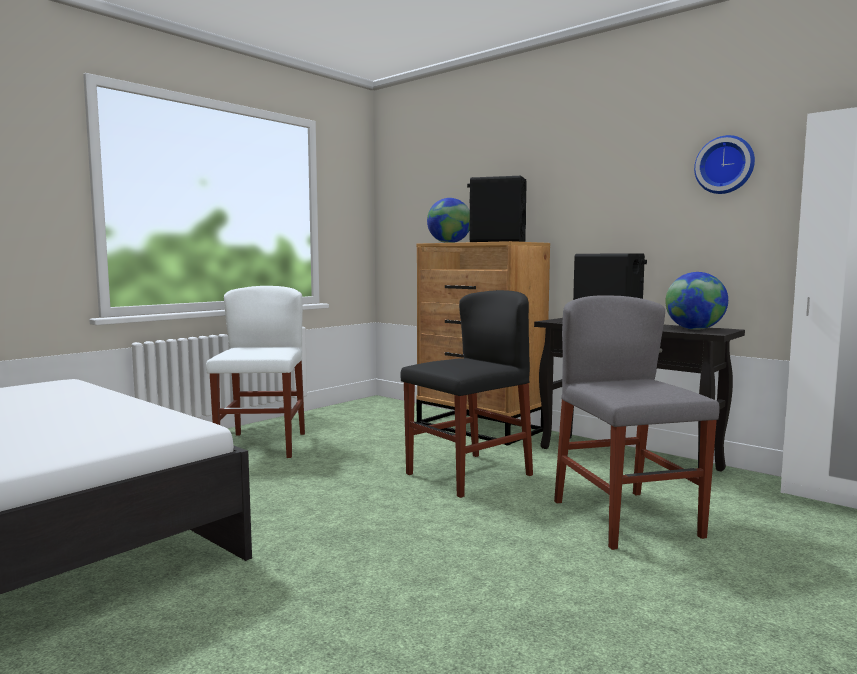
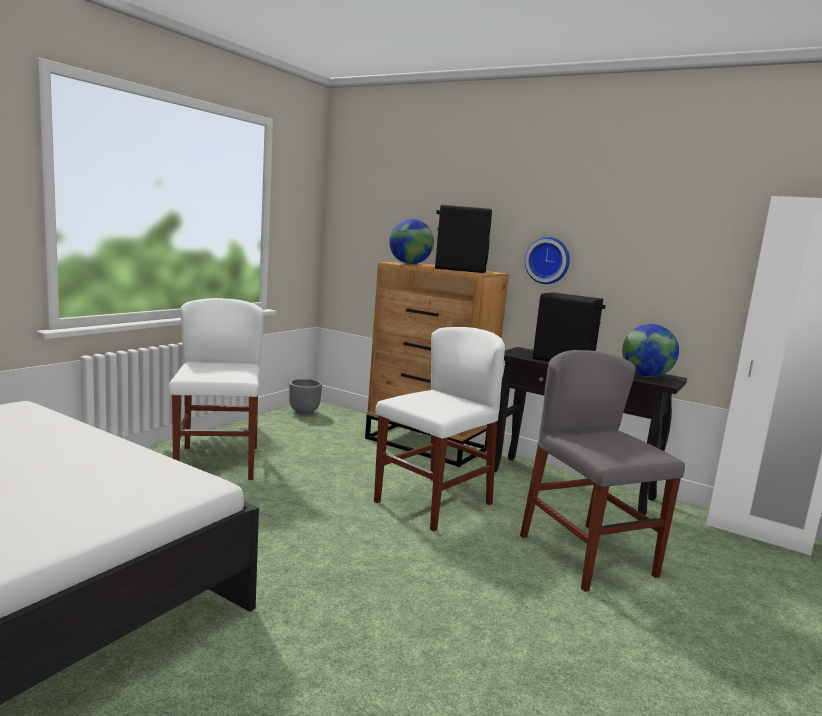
camera: 10 degrees left, 5 degrees up
black chair [400,290,533,498] -> white chair [374,327,505,531]
wall clock [694,135,755,194] -> wall clock moved to [525,237,570,284]
none -> grey planter [289,379,322,415]

